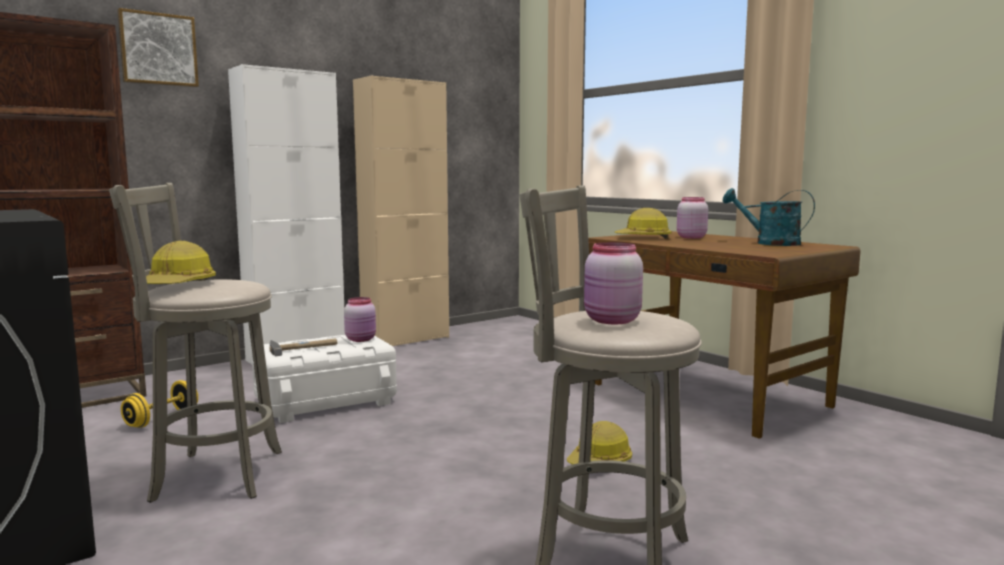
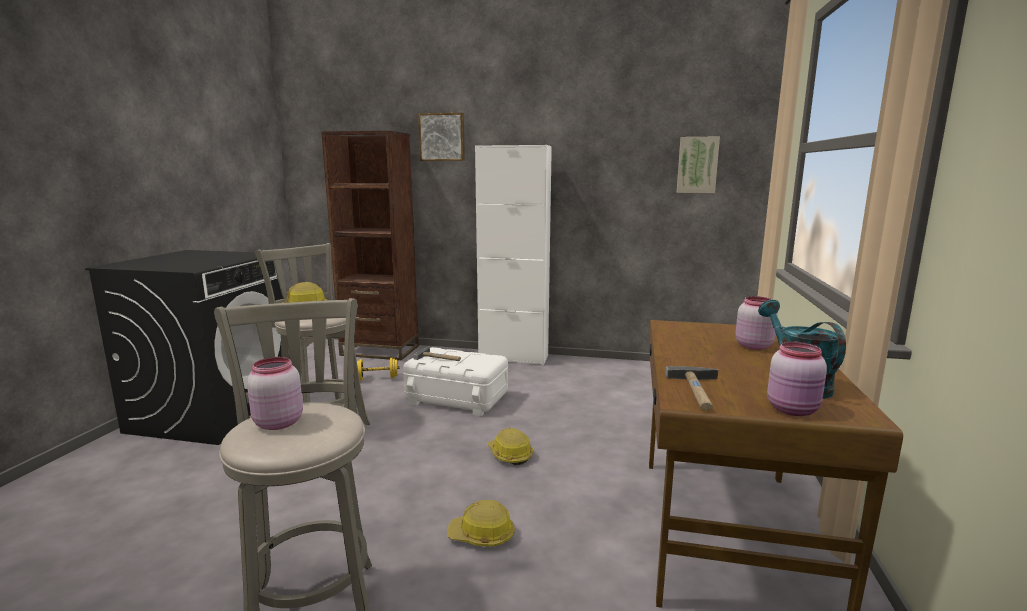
camera: 50 degrees right, 5 degrees up
pink jar [344,297,376,342] -> pink jar moved to [767,342,827,416]
beige cabinet [353,76,449,346] -> none
hard hat [615,208,672,239] -> hard hat moved to [487,428,533,465]
none -> hammer [665,366,718,411]
none -> picture [677,136,720,193]

